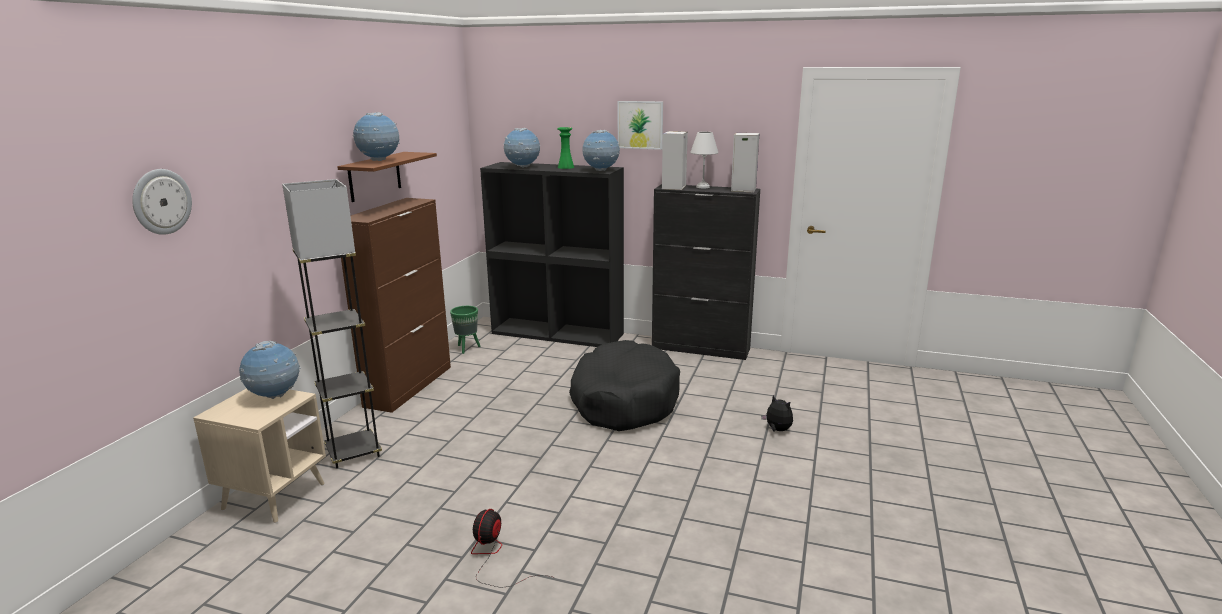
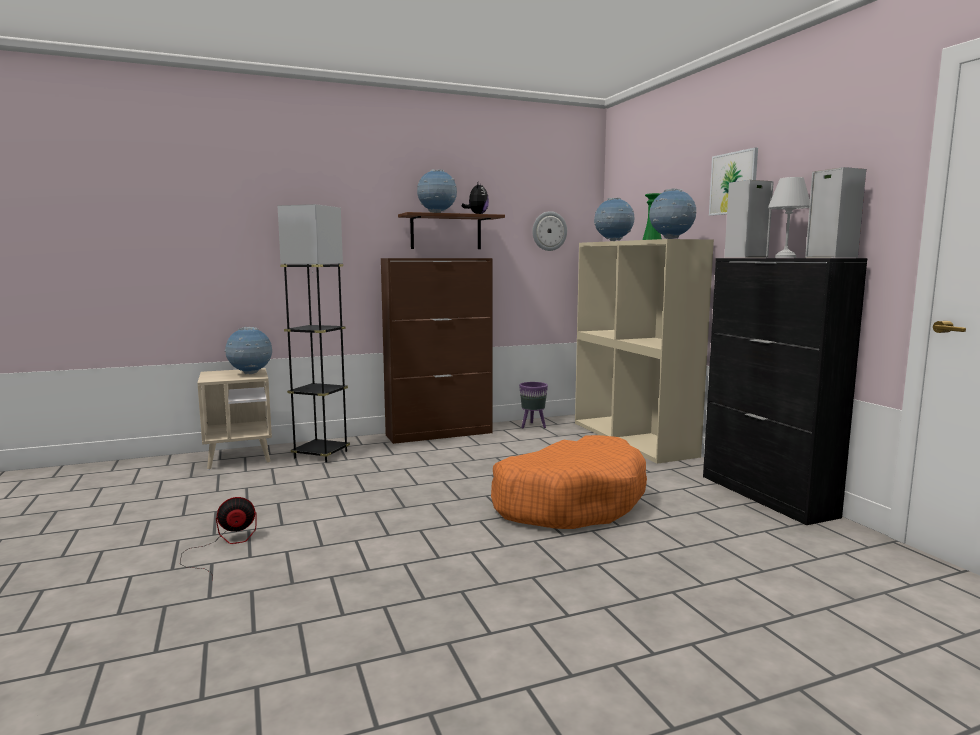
camera: 50 degrees right, 10 degrees down
wall clock [132,169,192,235] -> wall clock moved to [532,211,567,251]
green planter [450,306,480,354] -> purple planter [519,382,548,428]
black bookcase [480,162,624,347] -> beige bookcase [575,239,714,464]
black dog bed [569,340,680,431] -> orange dog bed [491,435,647,529]
plush toy [761,395,793,431] -> plush toy moved to [462,183,489,214]

